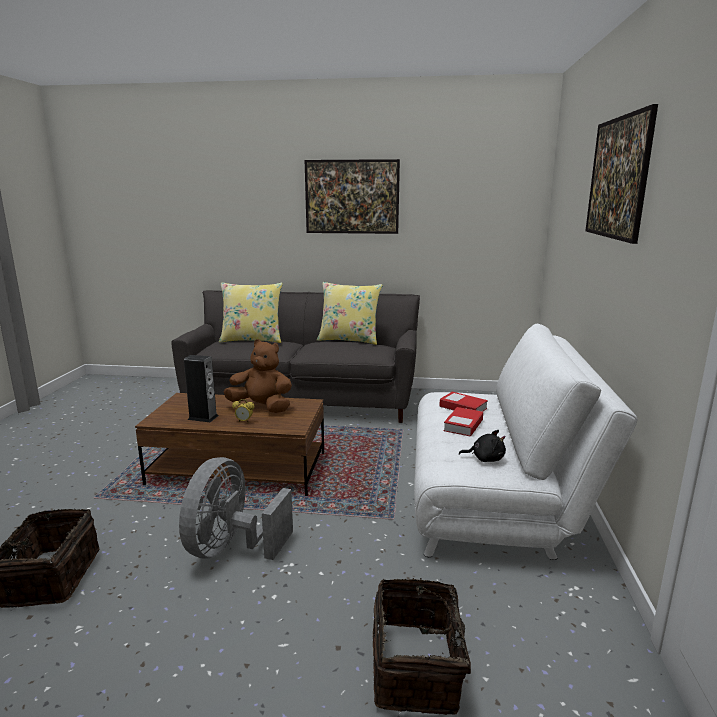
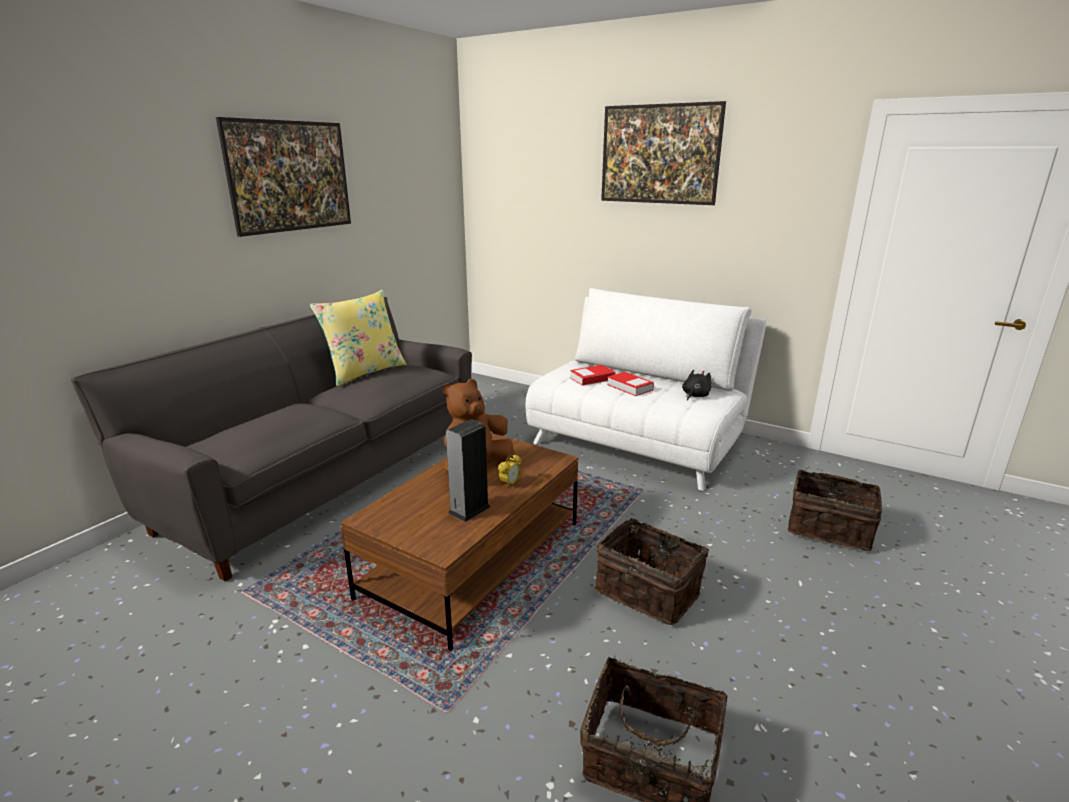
camera: 65 degrees left, 5 degrees up
grey fan [179,457,293,560] -> basket [595,516,709,625]
yellow pillow [219,282,283,343] -> none

